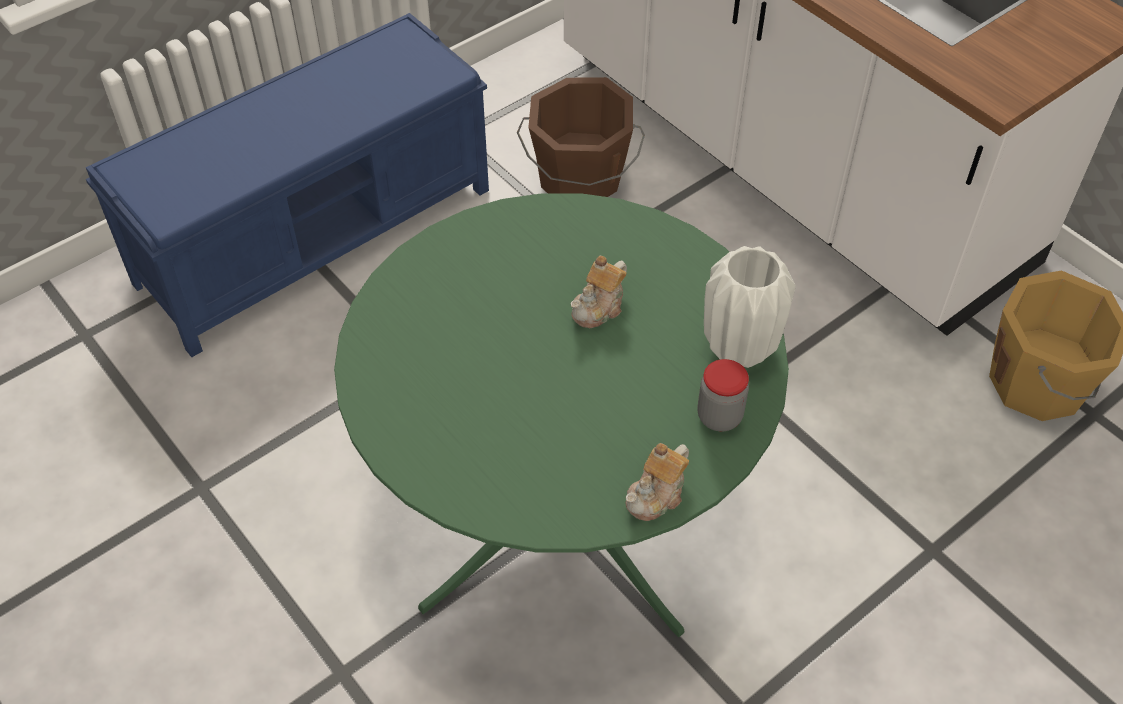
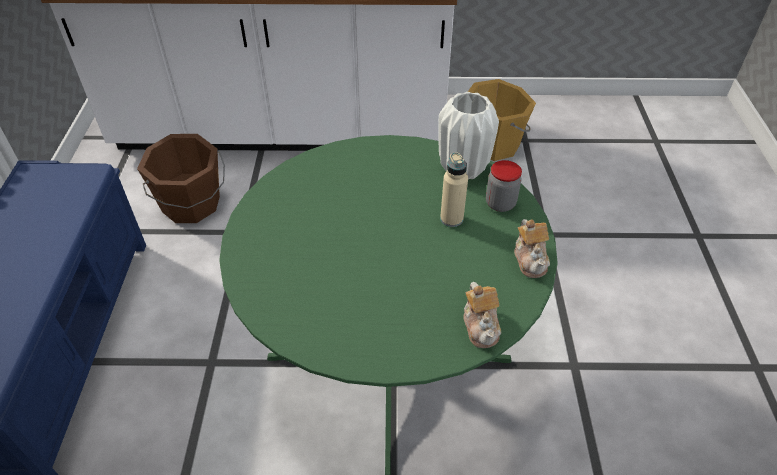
camera: 50 degrees left, 5 degrees down
teapot [571,256,627,328] -> teapot moved to [463,282,501,348]
none -> beige bottle [440,153,468,227]

